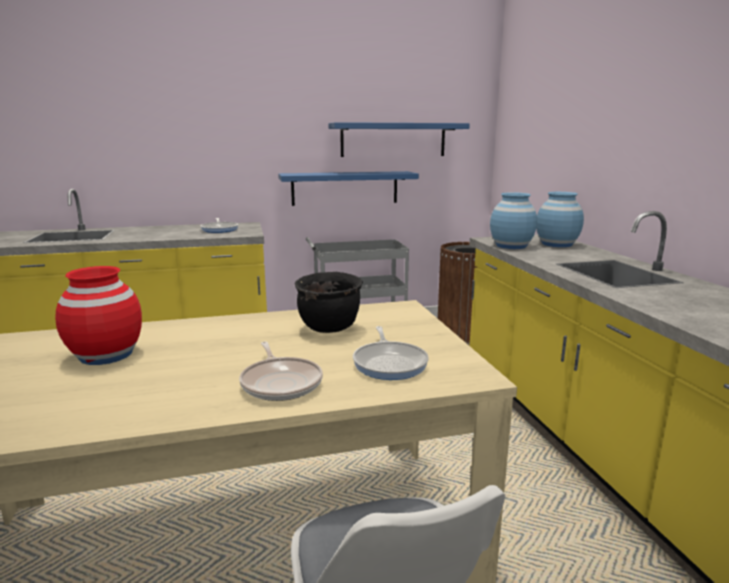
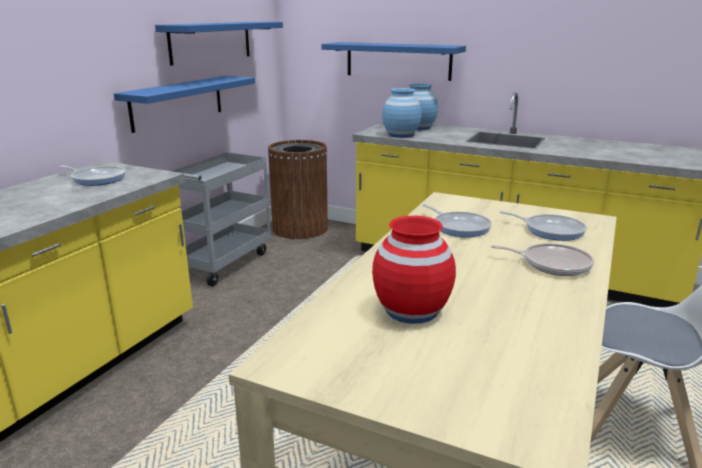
camera: 50 degrees left, 5 degrees up
black cooking pot [295,272,363,333] -> frying pan [422,204,492,237]
none -> blue shelf [321,42,466,81]

